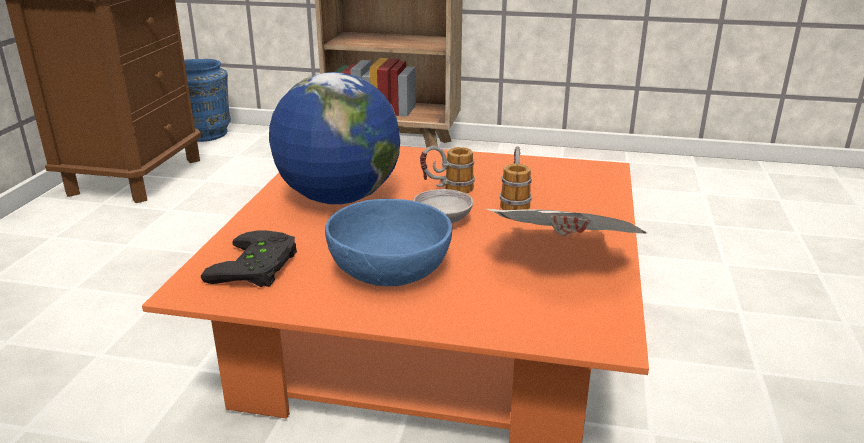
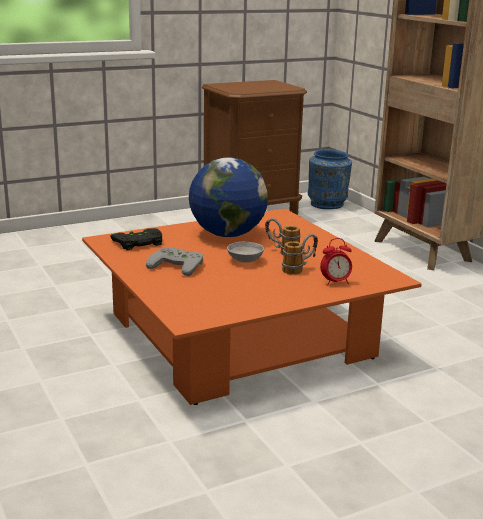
camera: 50 degrees right, 5 degrees down
blue bowl [325,199,452,286] -> grey game controller [146,248,203,276]
newspaper [486,209,647,237] -> none
none -> alarm clock [320,238,352,285]

